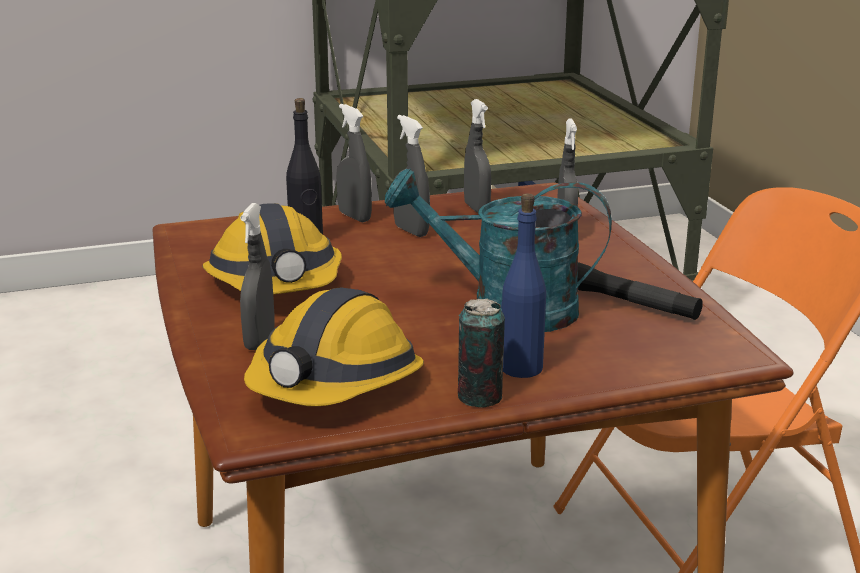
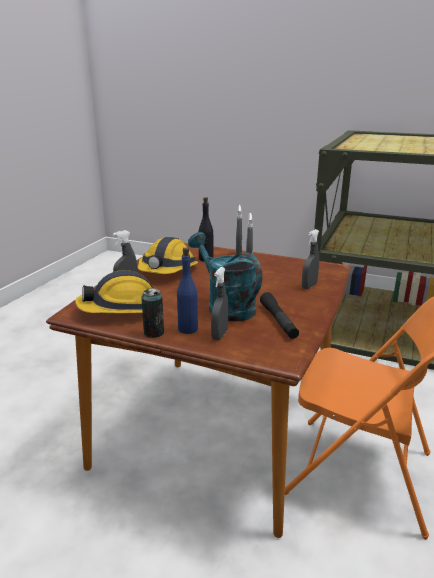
camera: 40 degrees right, 0 degrees up
grey spray bottle [464,99,491,213] -> grey spray bottle moved to [211,267,228,340]

